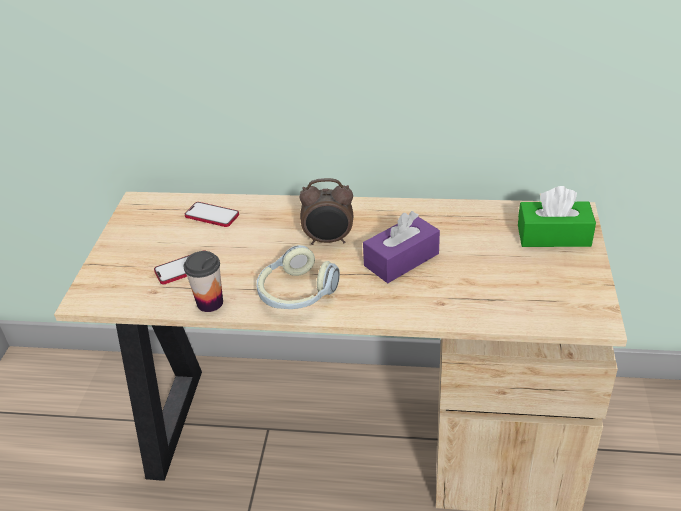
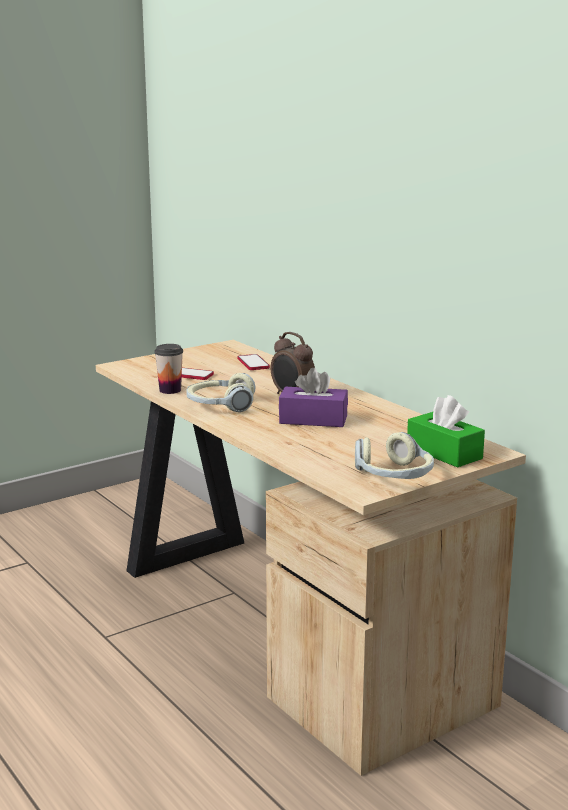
camera: 45 degrees right, 20 degrees down
none -> headphones [355,432,434,479]

